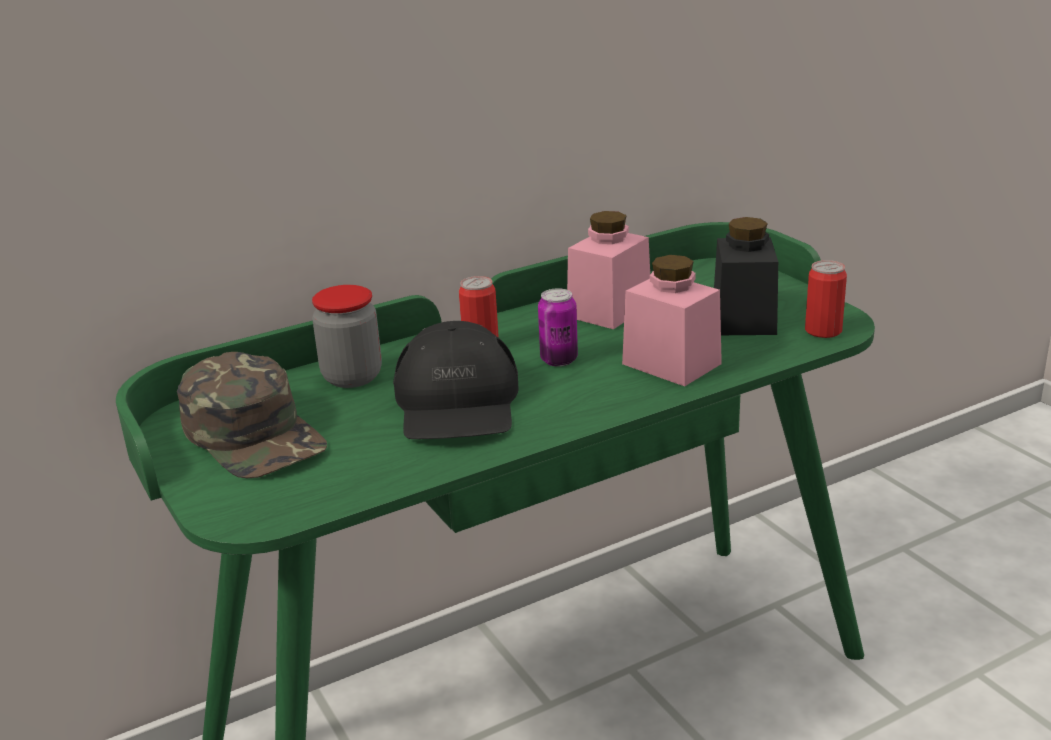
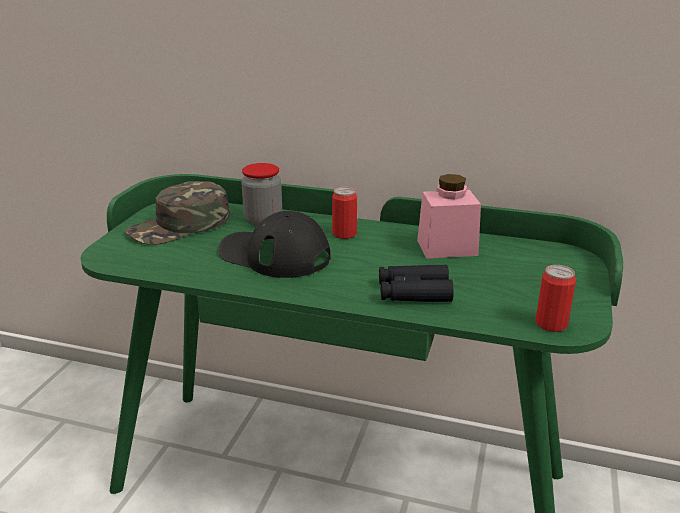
camera: 45 degrees right, 0 degrees up
green cap [177,352,327,478] -> green cap turned 45 degrees clockwise [124,181,230,245]
black cap [393,321,518,439] -> black cap turned 75 degrees clockwise [218,211,330,278]
can [538,288,578,367] -> none
pink jar [622,255,722,386] -> black binoculars [379,265,454,302]
black jar [714,217,778,335] -> none

